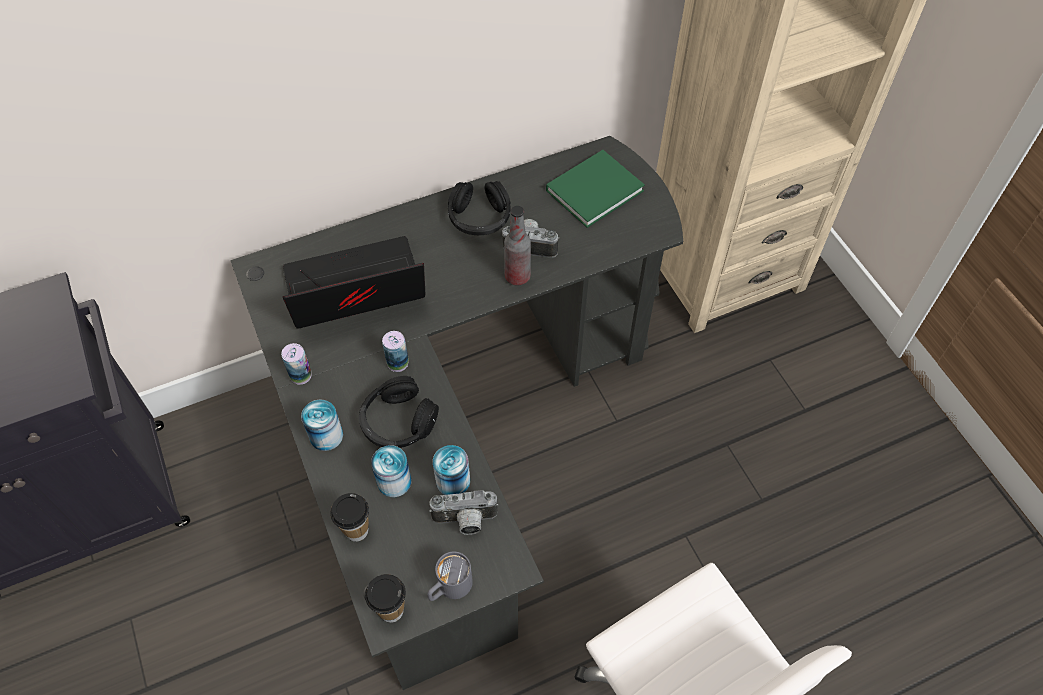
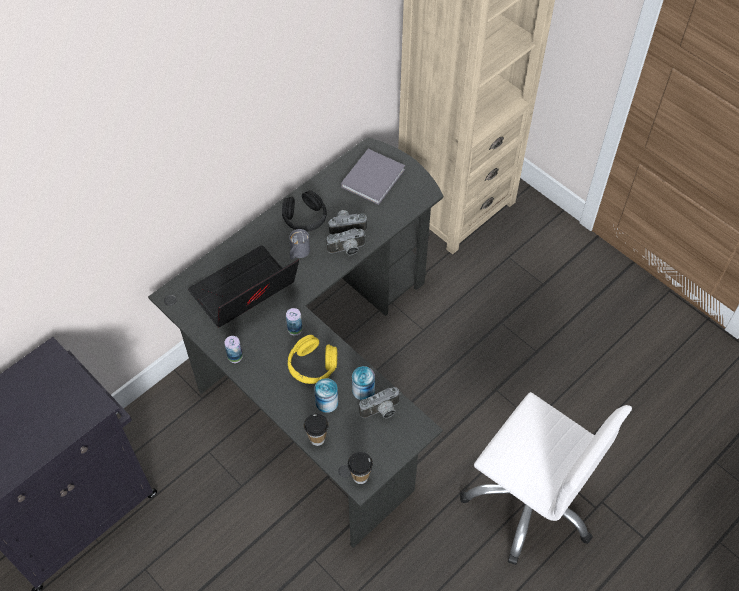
camera: 20 degrees left, 0 degrees up
can [301,400,343,451] -> none
black headphones [359,376,439,448] -> yellow headphones [288,335,338,384]
grey mug [427,551,473,601] -> grey mug moved to [289,229,310,260]
bottle [504,206,531,285] -> camera [327,228,366,255]
green book [546,150,645,228] -> grey book [341,149,405,205]

